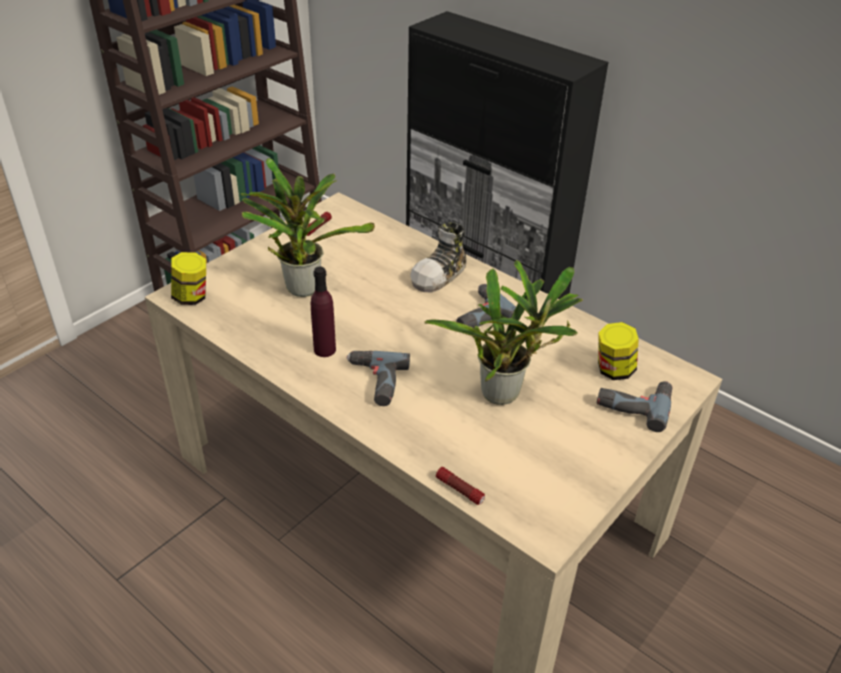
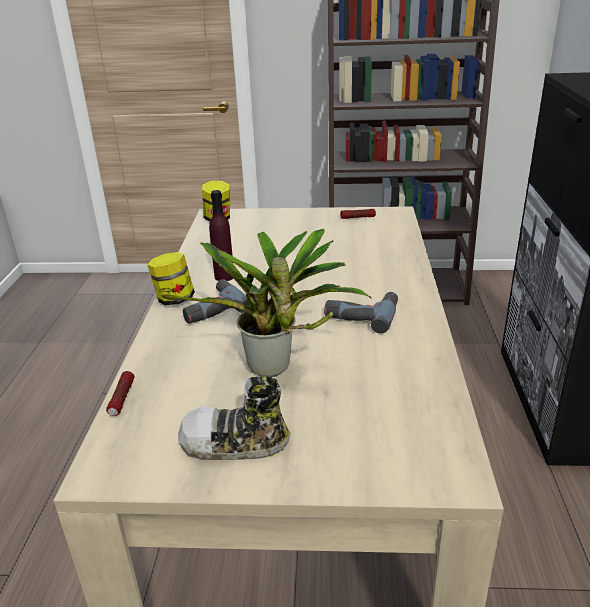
camera: 55 degrees right, 10 degrees down
potted plant [241,158,375,297] -> none
shoe [410,222,467,292] -> shoe moved to [178,376,290,460]
power drill [597,381,672,432] -> none
jar [598,322,639,380] -> jar moved to [147,252,195,306]

